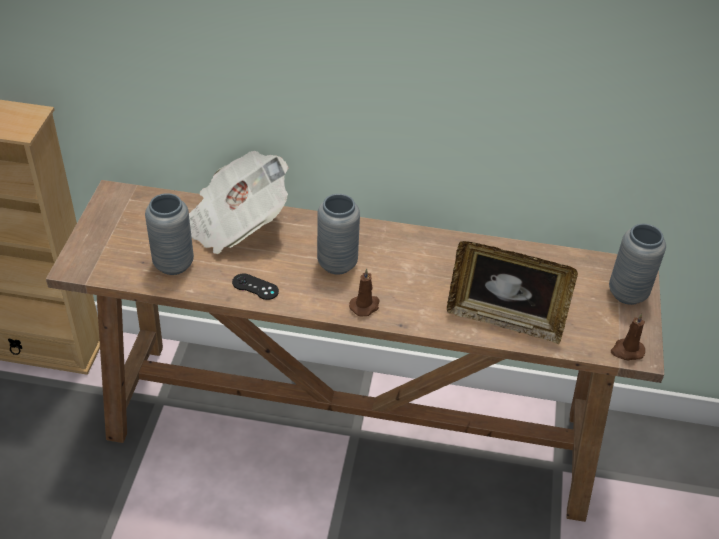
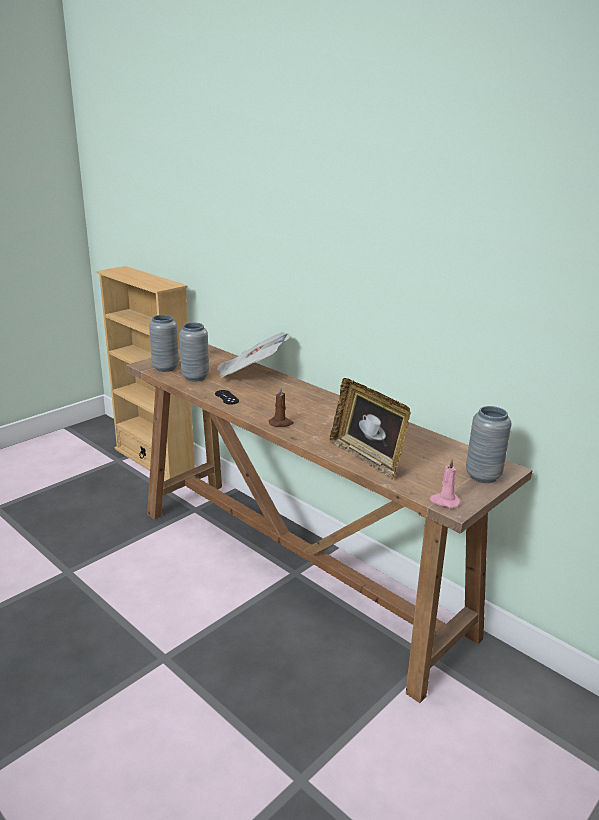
camera: 35 degrees right, 20 degrees down
grey vase [317,194,360,275] -> grey vase moved to [149,315,179,372]
brown candle [611,313,645,360] -> pink candle [430,459,461,508]

